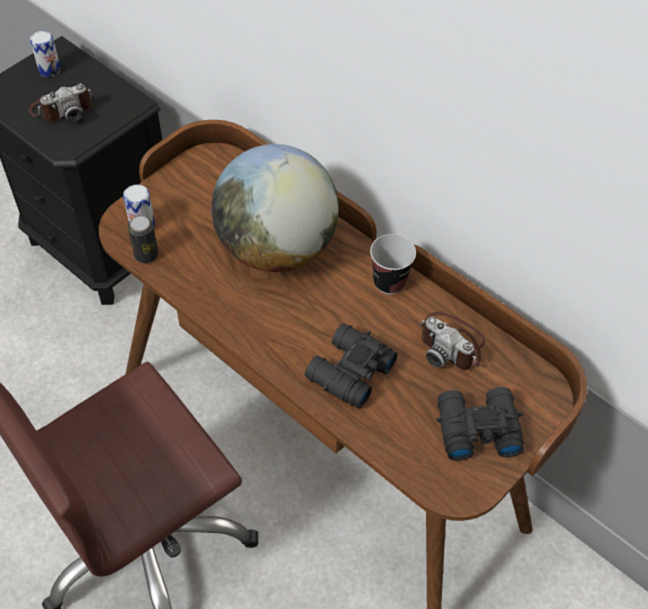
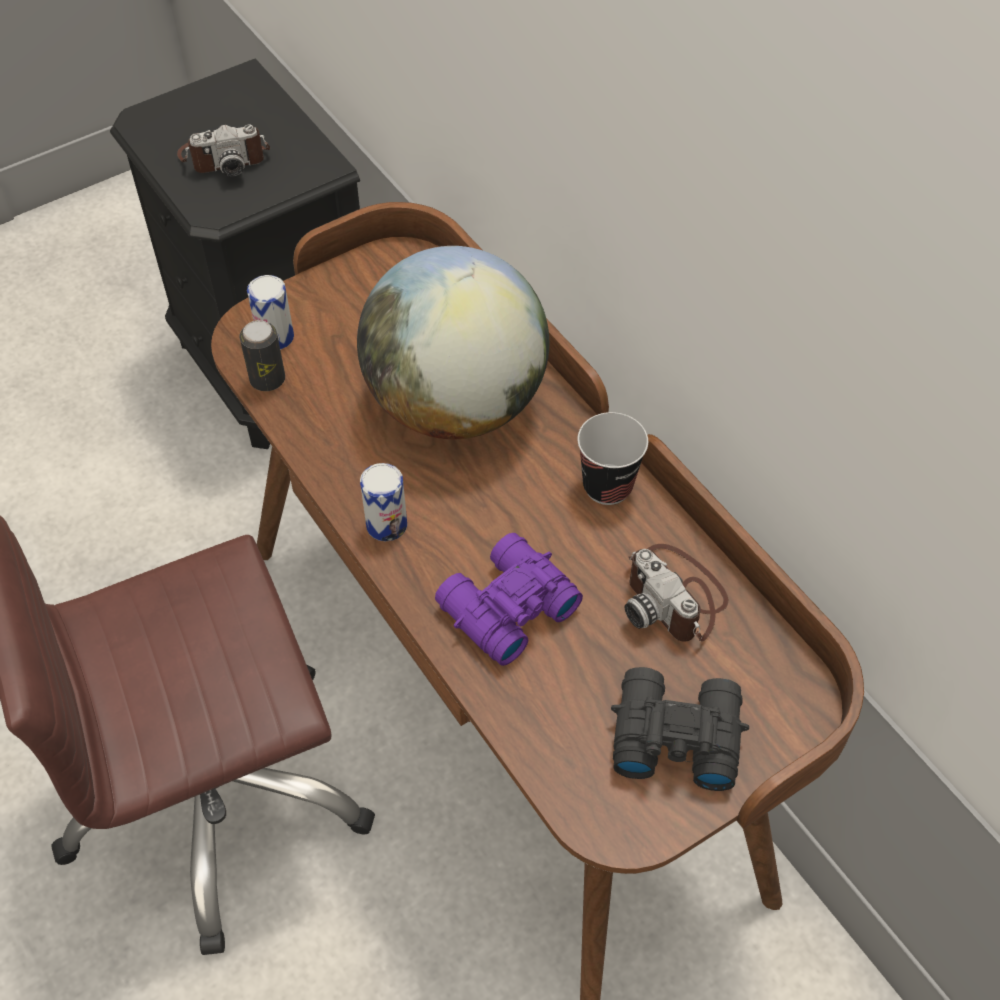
camera: 15 degrees right, 0 degrees up
can [30,31,61,77] -> can moved to [360,463,407,541]
black binoculars [305,323,398,409] -> purple binoculars [435,533,583,666]

